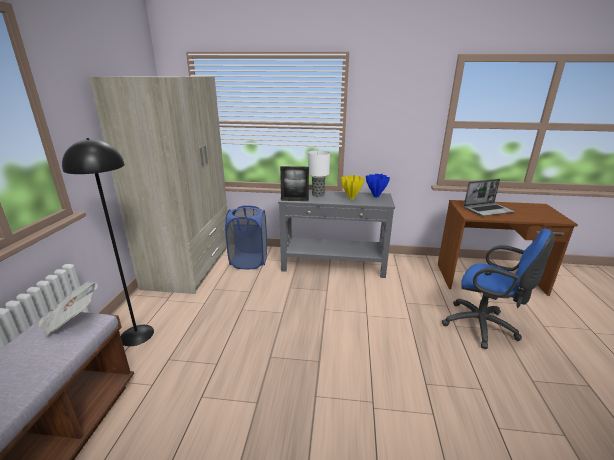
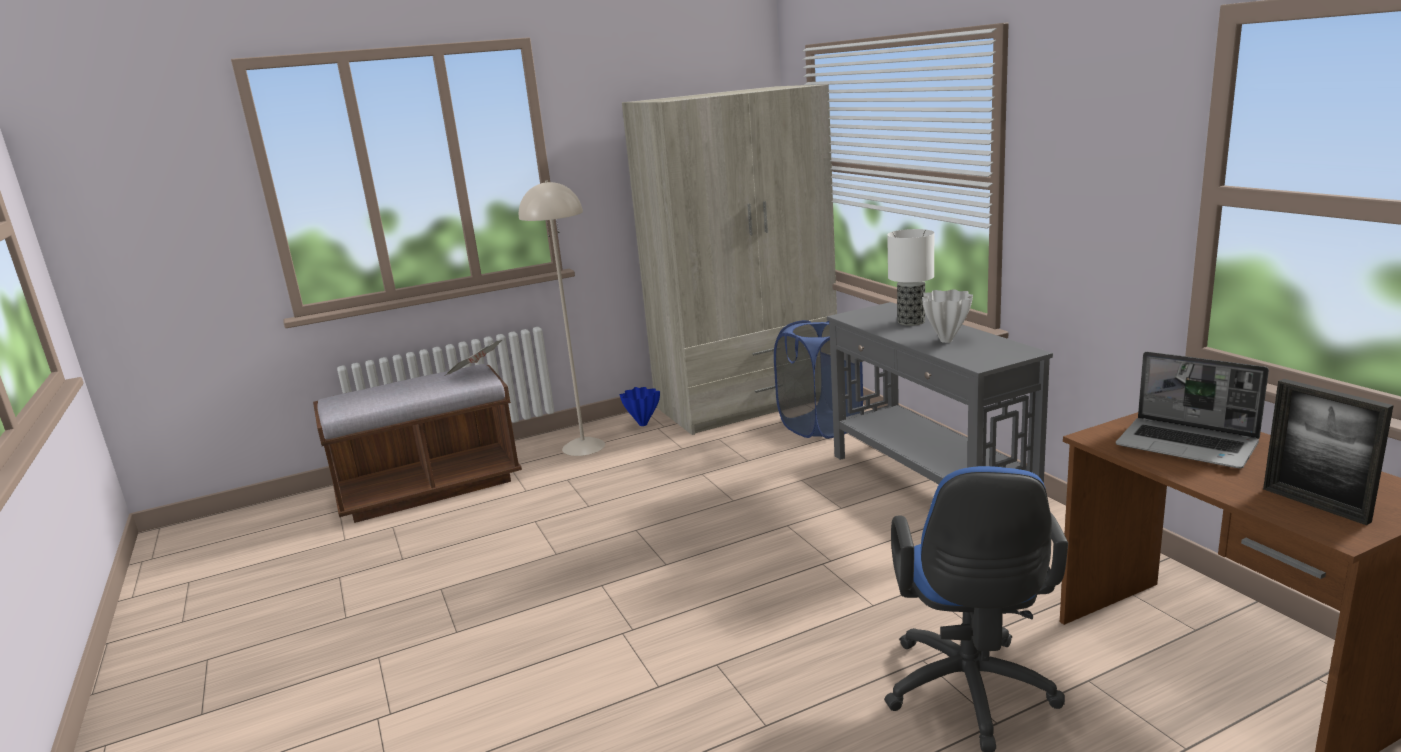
camera: 60 degrees right, 5 degrees down
black floor lamp [62,138,154,346] -> beige floor lamp [519,181,605,456]
picture frame [280,166,309,201] -> picture frame moved to [1263,379,1394,525]
yellow vase [341,175,365,200] -> white vase [922,290,973,343]
blue vase [366,174,390,197] -> blue vase moved to [620,387,660,426]

